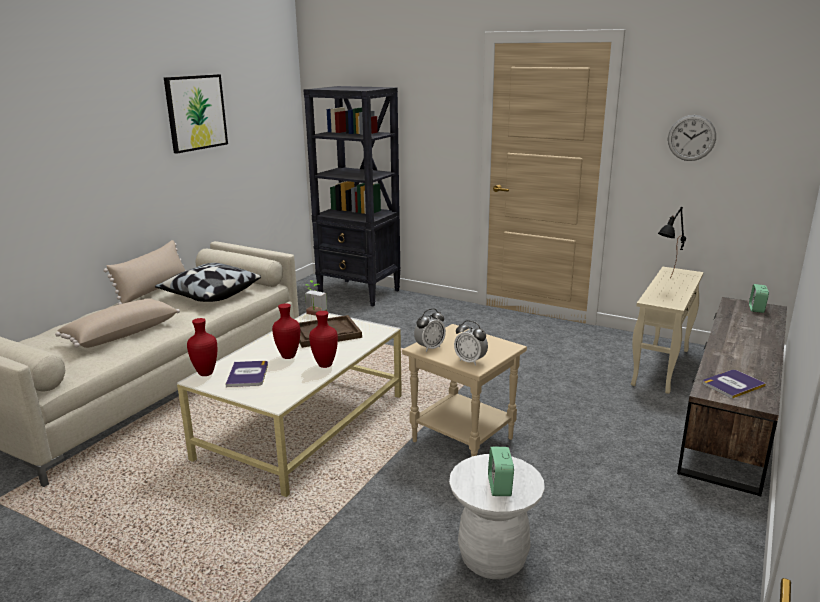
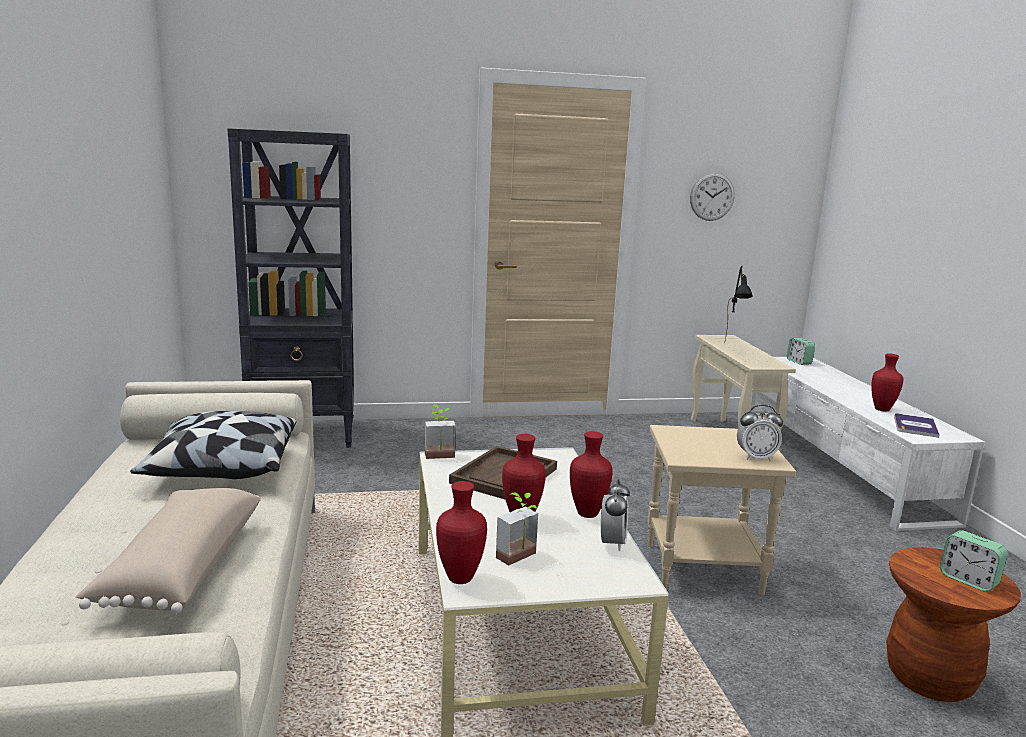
camera: 40 degrees left, 5 degrees down
beige pillow [104,240,186,305] -> none
picture [164,74,228,154] -> none
book [225,361,268,387] -> potted plant [496,493,538,566]
alarm clock [414,308,446,352] -> alarm clock moved to [601,479,630,551]
white stool [449,454,545,579] -> brown stool [886,547,1021,702]
brown tv stand [677,297,787,496] -> white tv stand [750,357,985,531]
none -> red vase [871,353,903,412]

